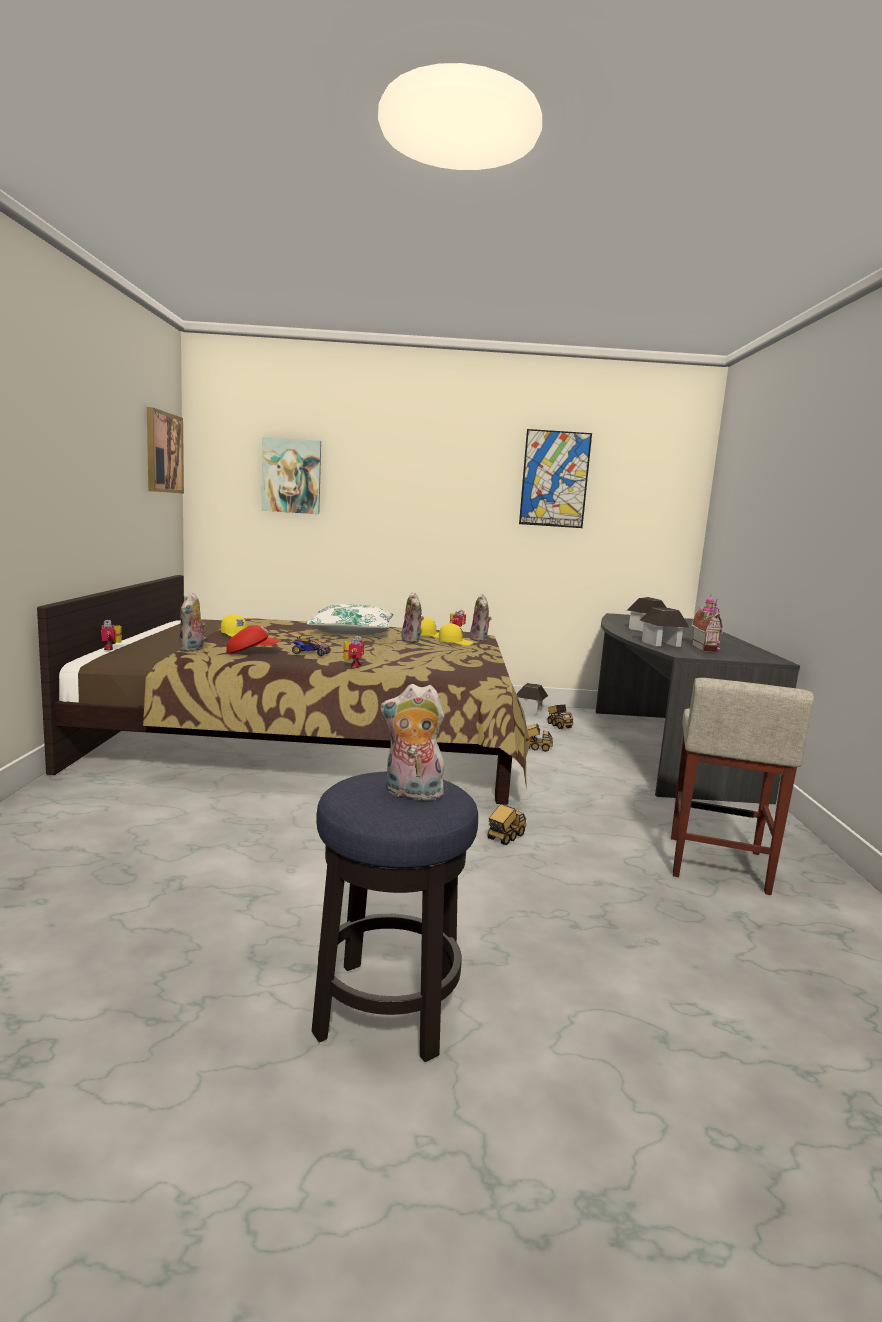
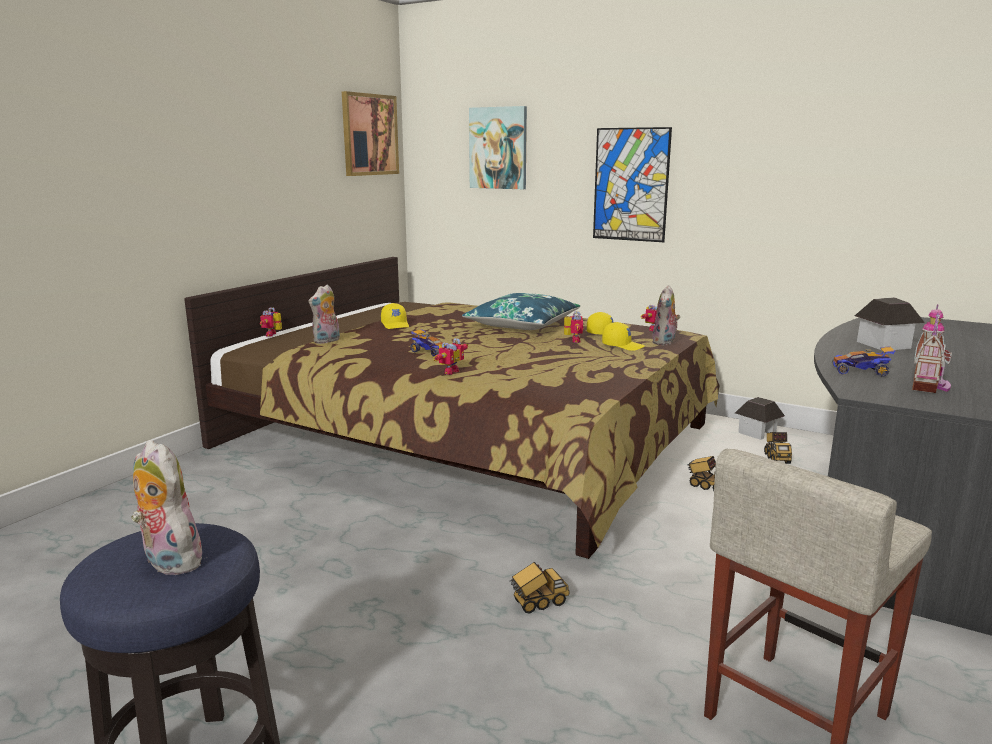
camera: 30 degrees right, 5 degrees up
red cap [226,625,280,653] -> none
white pillow [306,604,393,635] -> blue pillow [462,293,581,330]
plush toy [401,592,424,643] -> toy robot [564,311,584,343]
picture [519,429,592,528] -> picture moved to [593,127,672,242]
toy house [640,608,690,647] -> toy car [832,346,896,377]

